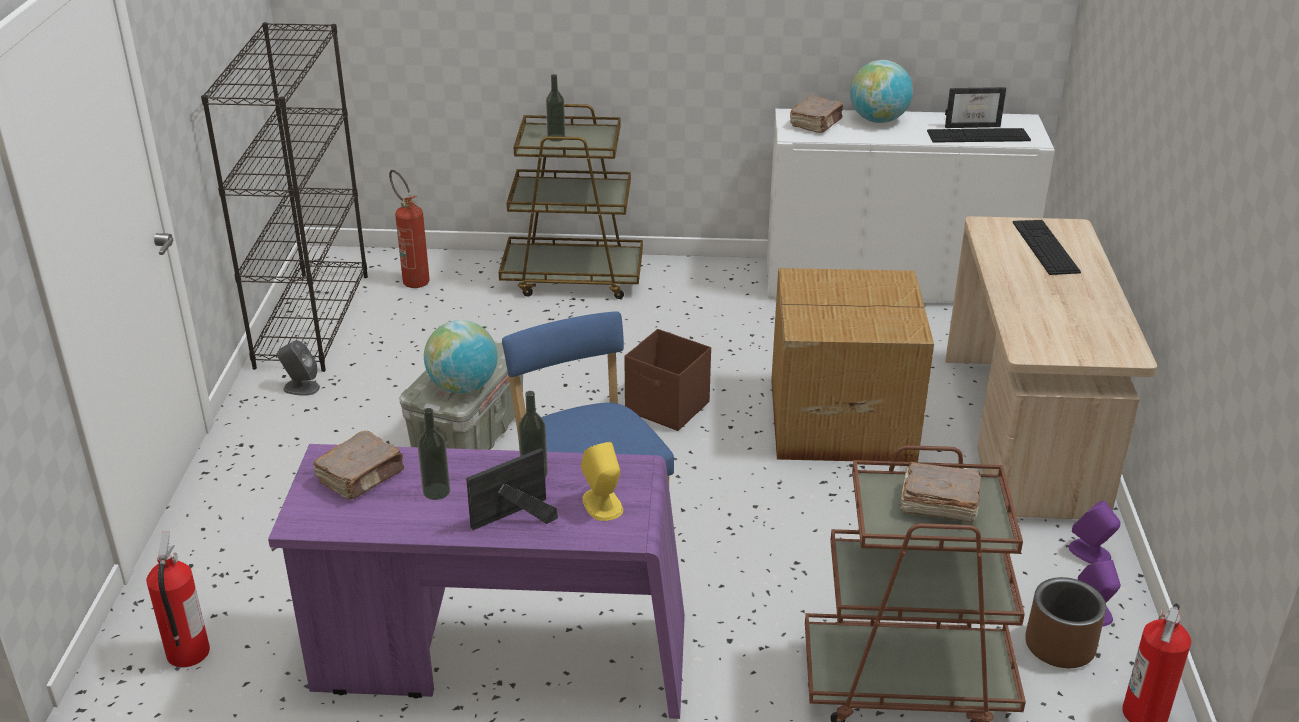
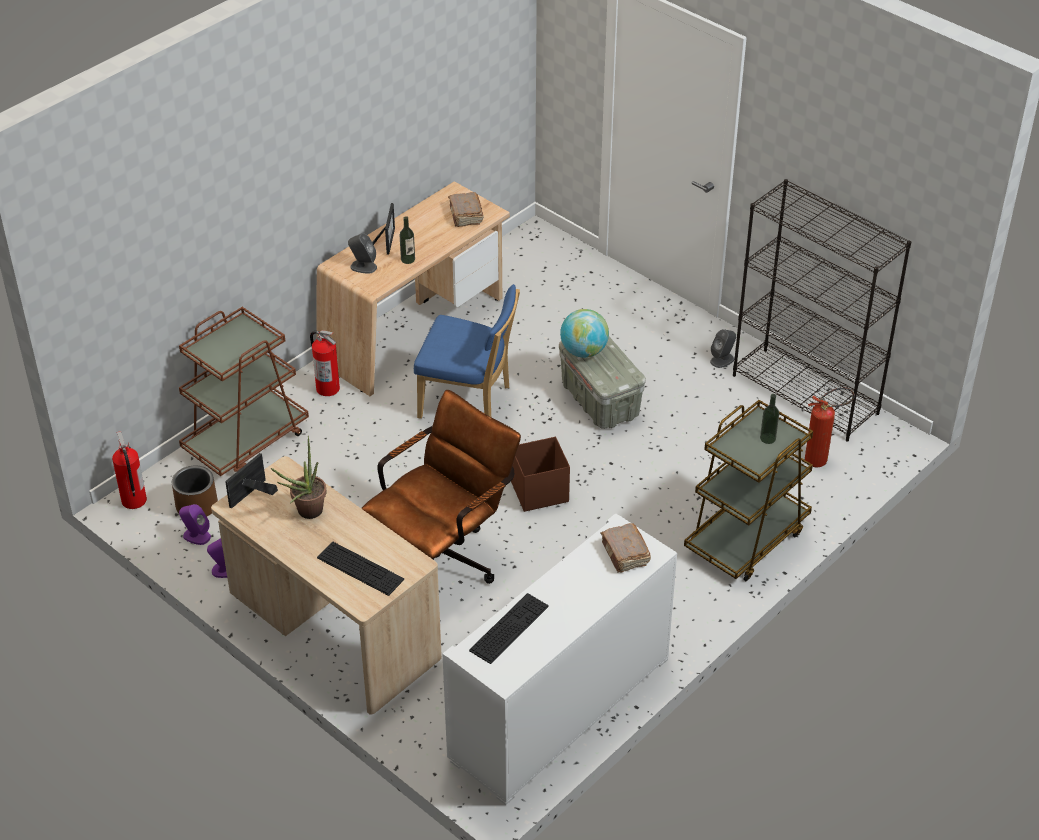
camera: 130 degrees right, 10 degrees up
fire extinguisher [146,531,210,667] -> fire extinguisher moved to [310,330,340,396]
purple desk [268,444,685,719] -> beige desk [316,181,510,396]
bottle [418,408,450,500] -> none
yellow speaker [581,442,623,521] -> grey speaker [348,233,377,274]
cardboard box [771,268,934,462] -> brown office chair [361,390,521,584]
globe [850,60,913,123] -> none
brown book [899,462,981,522] -> none
picture frame [945,87,1006,128] -> picture frame moved to [225,453,278,509]
none -> potted plant [271,436,327,519]

